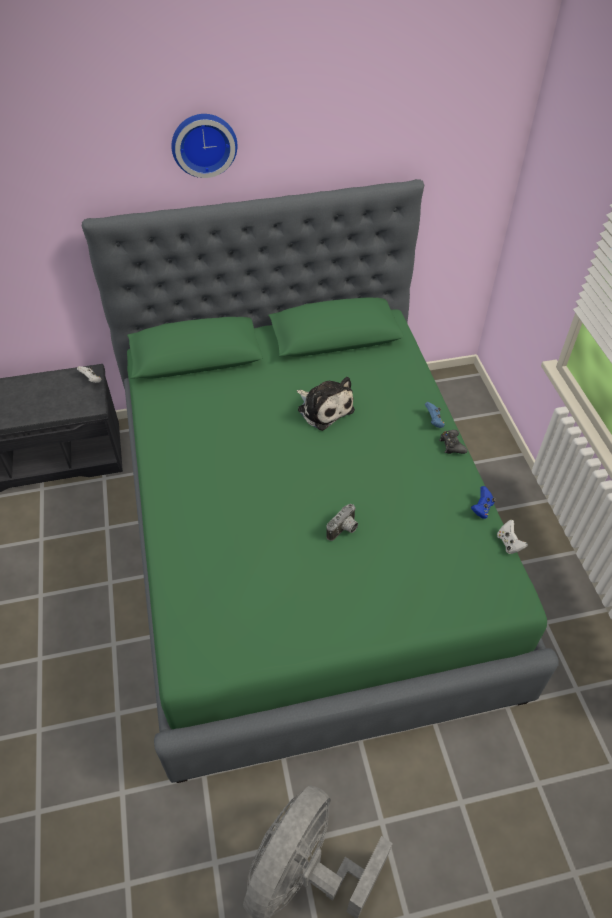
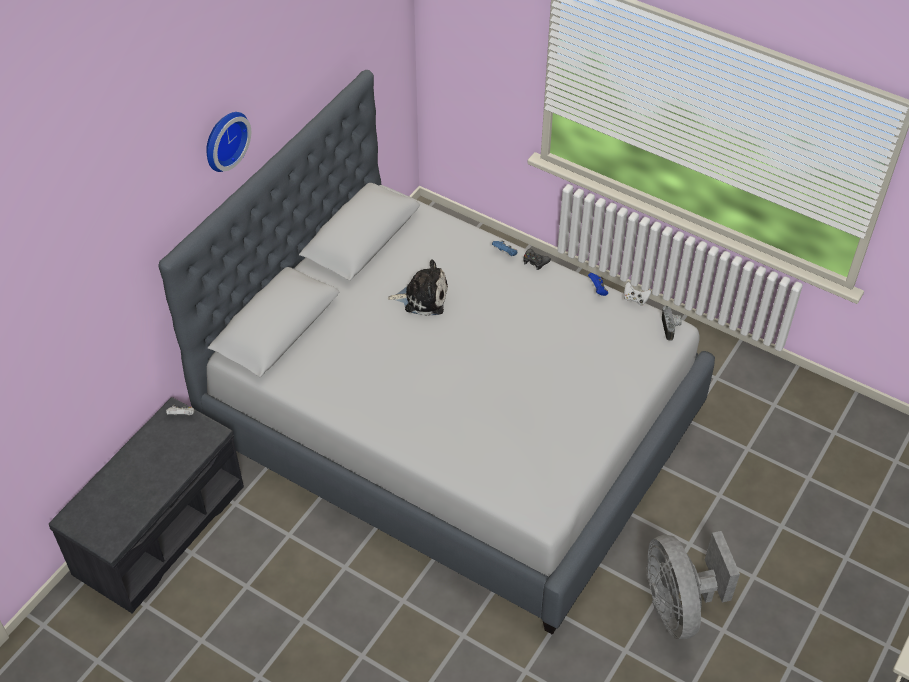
camera: 45 degrees left, 0 degrees up
green bed [82,179,559,783] -> grey bed [159,70,715,635]
camera [326,504,358,541] -> camera moved to [662,306,682,341]

